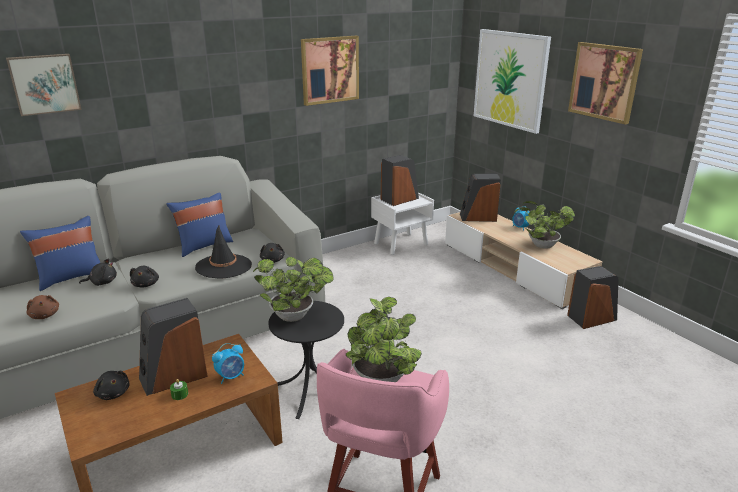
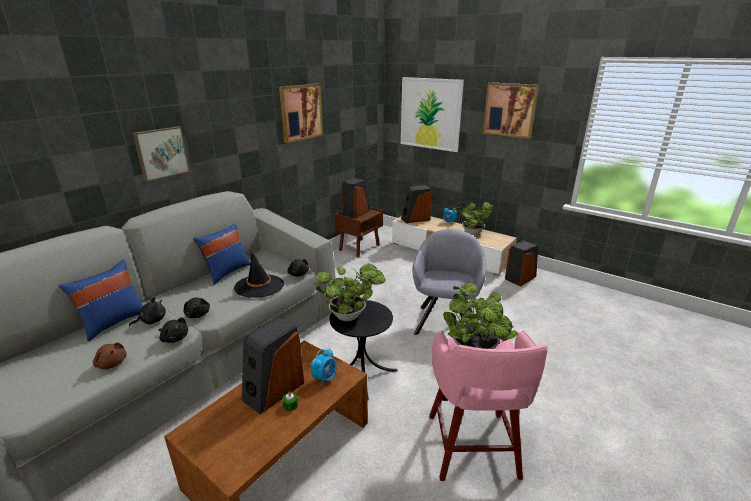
camera: 20 degrees left, 0 degrees up
picture [6,54,82,116] -> picture moved to [133,126,190,182]
black plush toy [93,371,130,400] -> black plush toy moved to [159,318,188,343]
white nightstand [371,192,434,255] -> brown nightstand [335,207,383,257]
none -> grey armchair [412,229,486,335]

